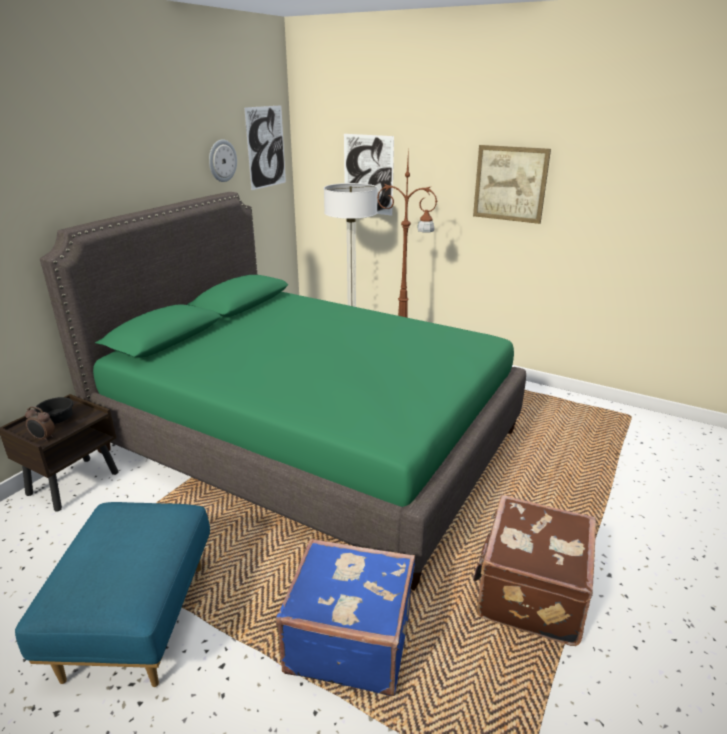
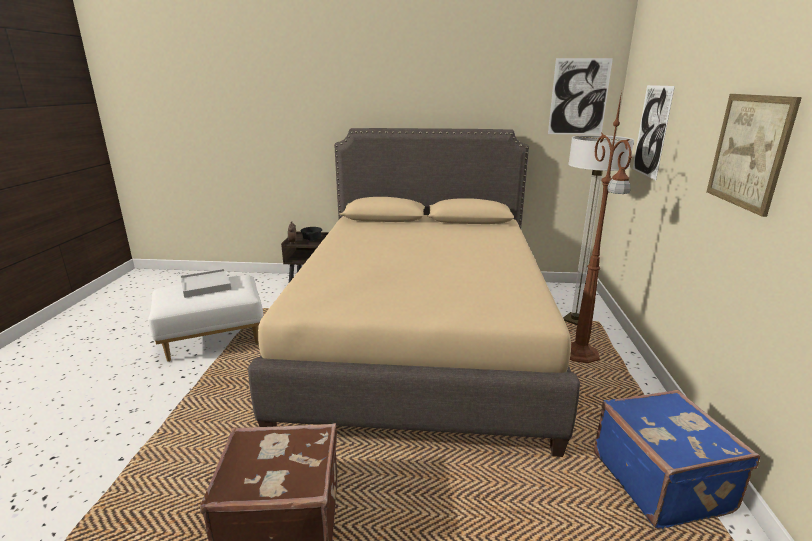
camera: 65 degrees right, 5 degrees down
blue ottoman [15,502,210,687] -> white ottoman [148,275,264,362]
green bed [40,192,526,590] -> beige bed [248,128,580,457]
wall clock [209,139,237,182] -> none
blue suitcase [276,538,415,696] -> blue suitcase moved to [594,390,760,530]
none -> white tray [180,269,231,298]

